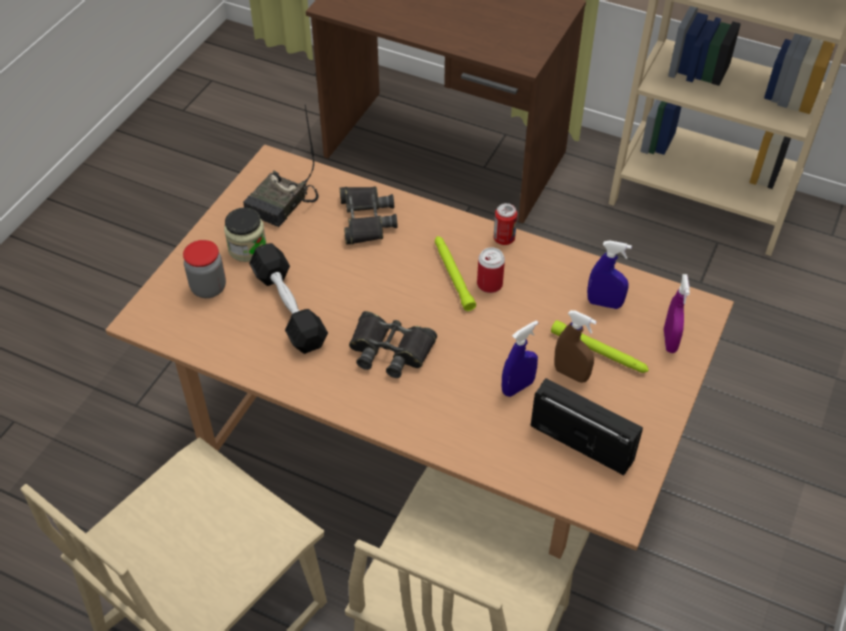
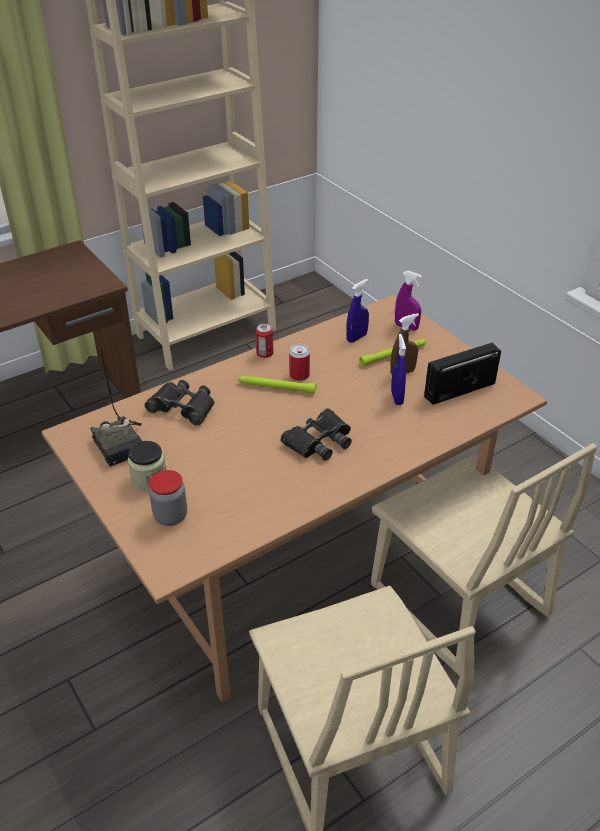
camera: 60 degrees left, 10 degrees down
black dumbbell [249,243,328,354] -> none

